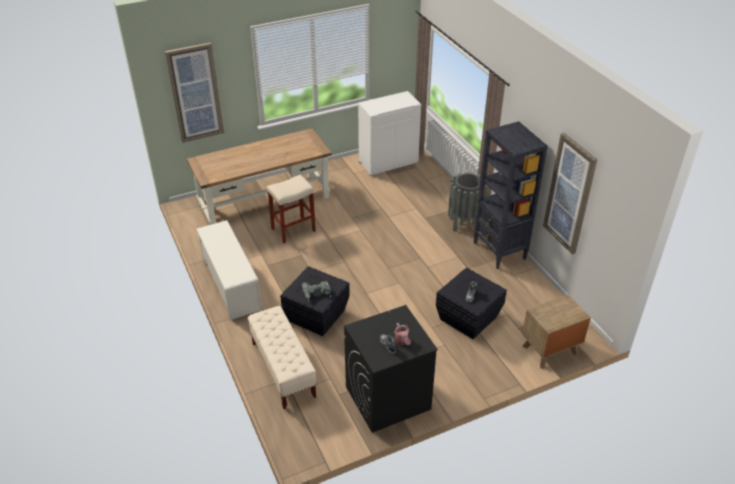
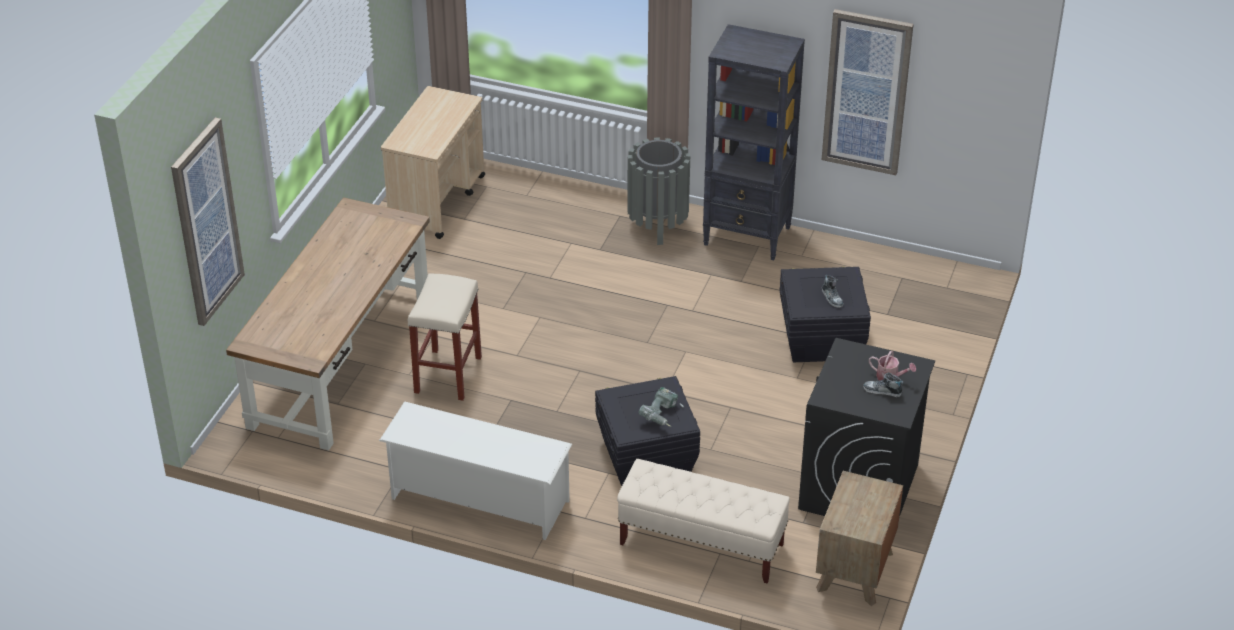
camera: 45 degrees left, 0 degrees up
white cabinet [358,91,421,176] -> beige cart [381,86,485,239]
brown nightstand [522,294,591,369] -> brown nightstand moved to [816,471,903,606]

